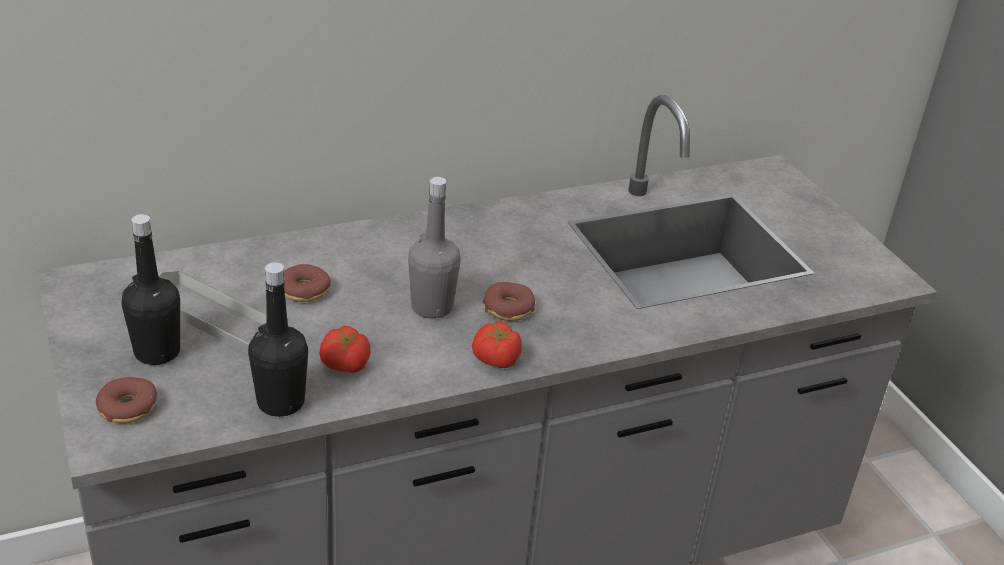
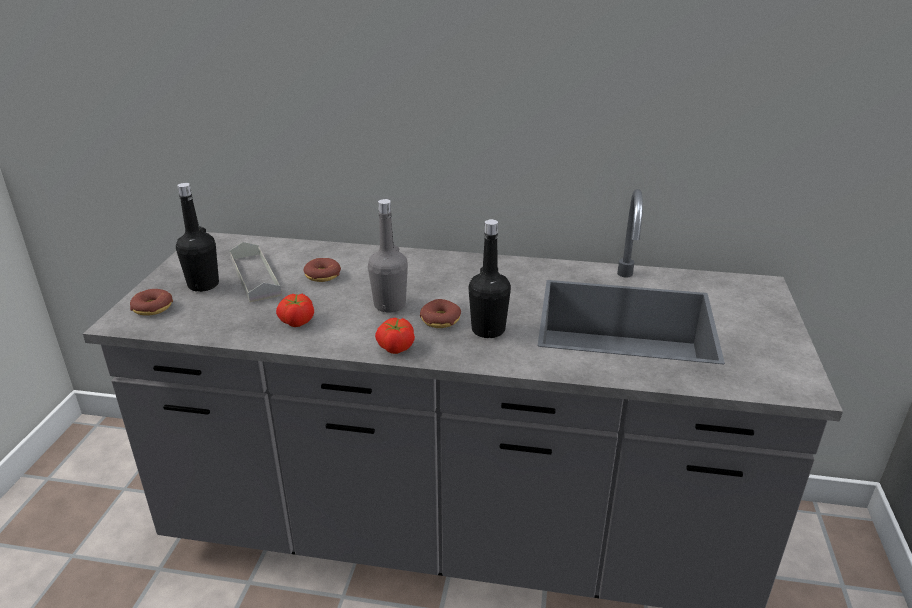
camera: 35 degrees right, 5 degrees down
black bottle [248,262,308,417] -> black bottle moved to [468,219,511,338]

